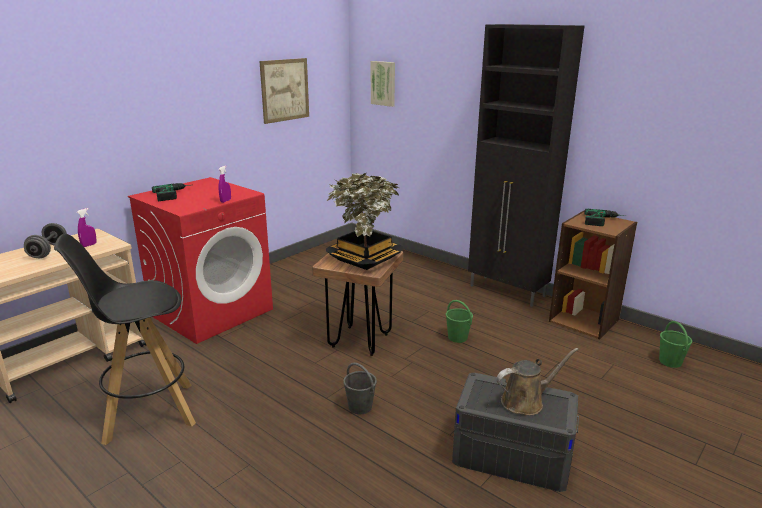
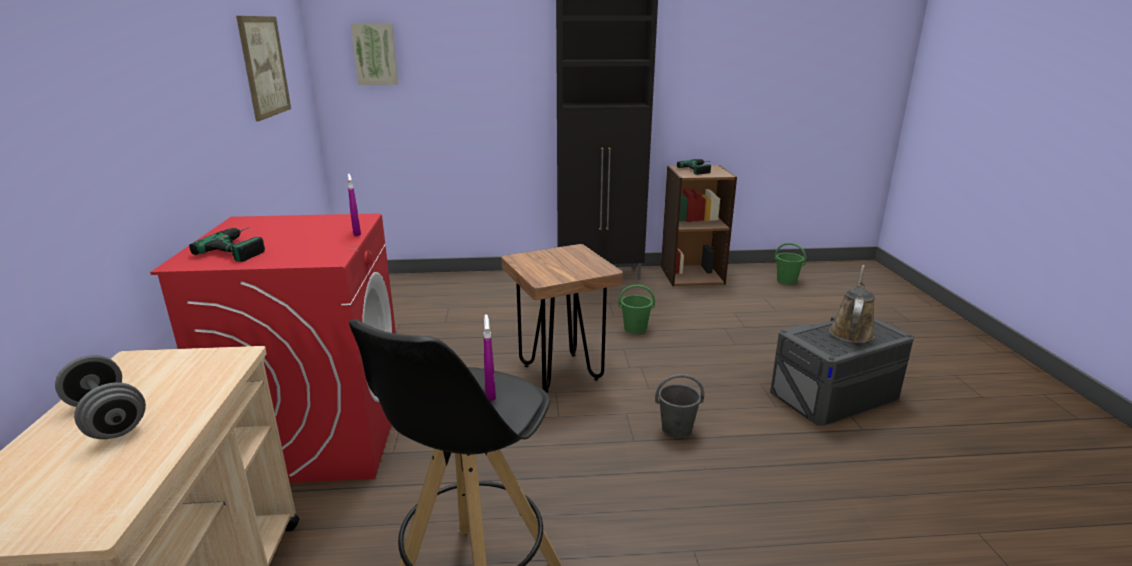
camera: 45 degrees left, 0 degrees up
purple spray bottle [77,208,97,247] -> purple spray bottle moved to [484,314,496,401]
potted plant [326,173,403,270] -> none

